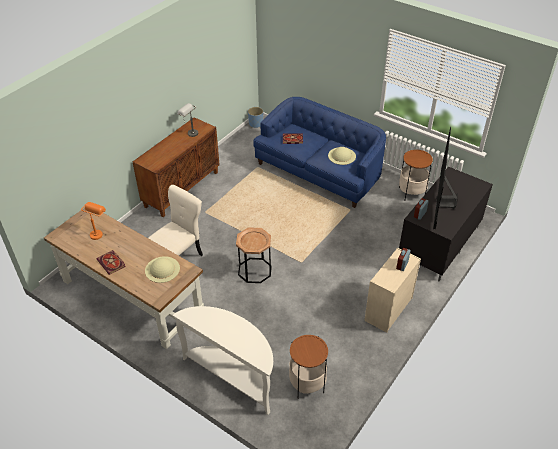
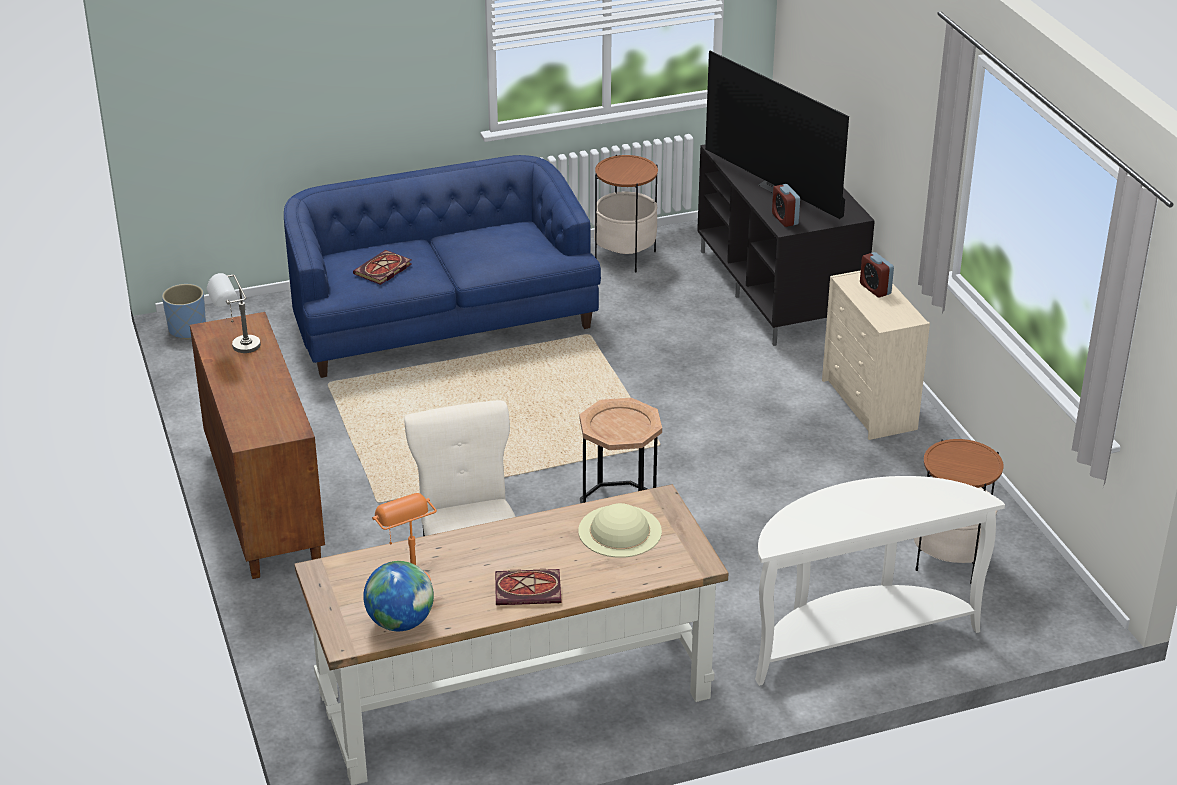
camera: 55 degrees left, 10 degrees down
beige hat [328,147,356,165] -> none
none -> globe [363,561,434,631]

